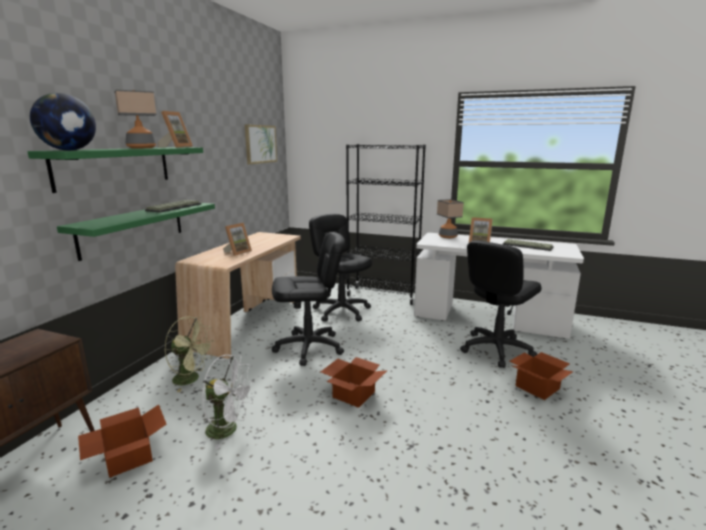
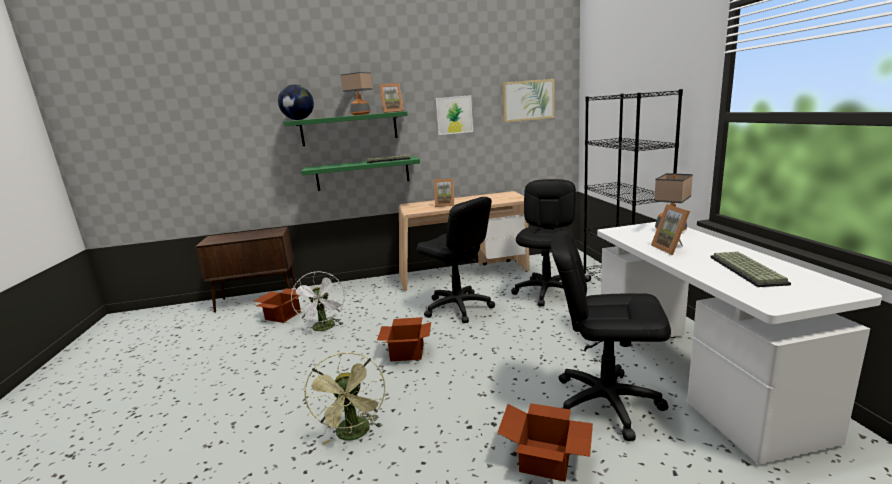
camera: 60 degrees right, 0 degrees up
green fan [165,316,215,392] -> green fan moved to [304,352,385,445]
none -> picture [436,95,473,135]

